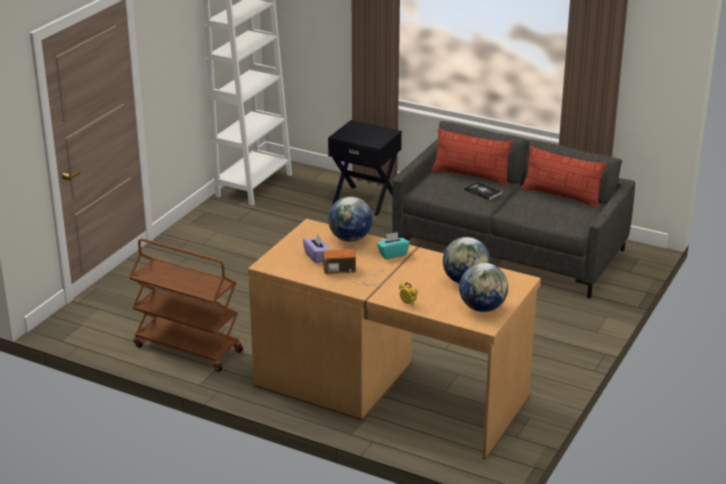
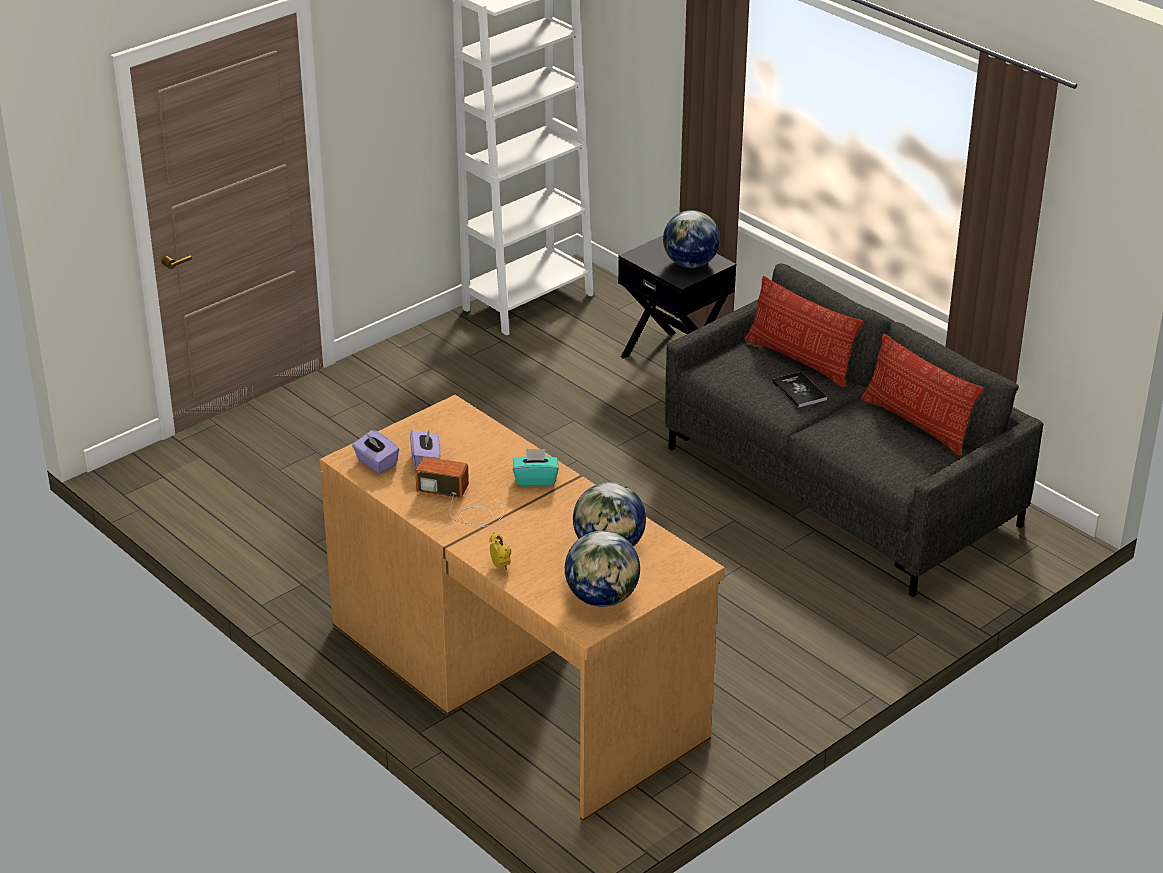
camera: 20 degrees right, 5 degrees up
brown cart [129,238,243,372] -> none
globe [328,196,373,242] -> globe moved to [663,210,720,268]
none -> purple tissue box [352,430,399,474]

